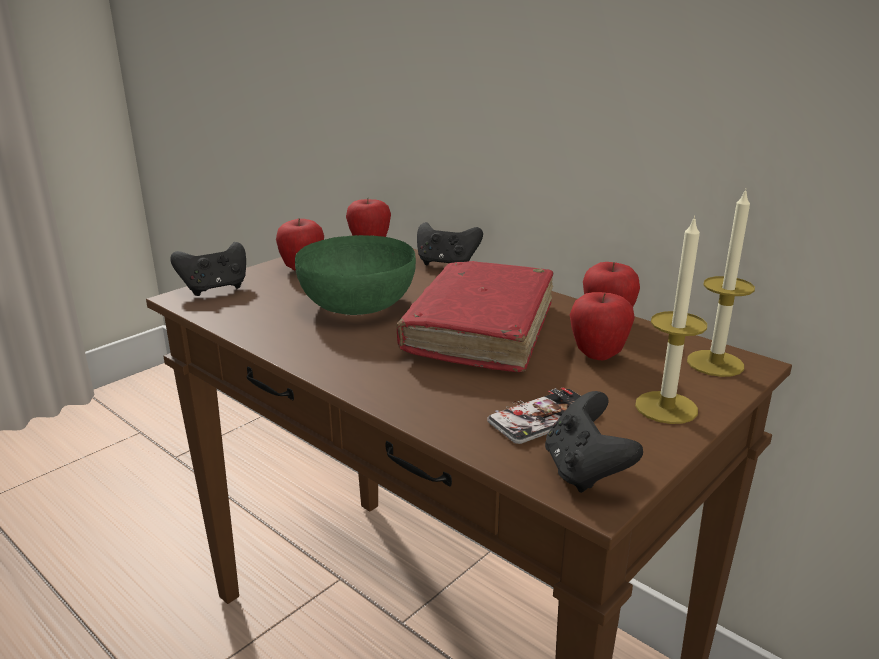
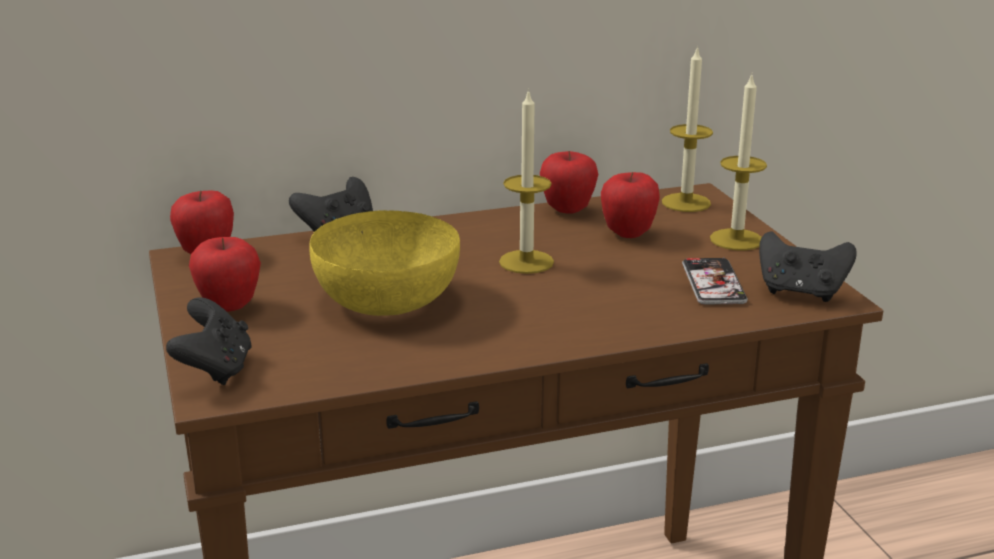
camera: 60 degrees left, 0 degrees up
green bowl [295,235,416,315] -> yellow bowl [310,210,460,316]
red book [397,261,553,372] -> candle [499,89,554,274]

